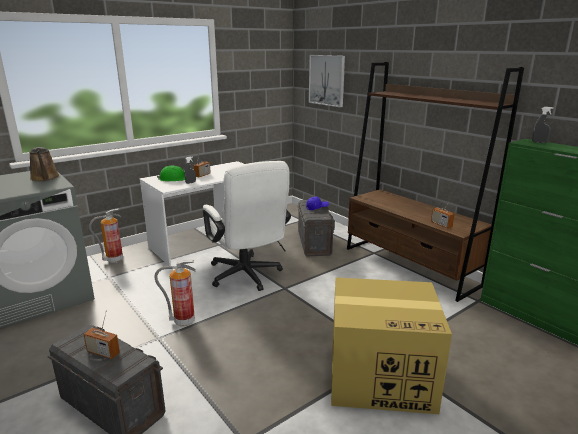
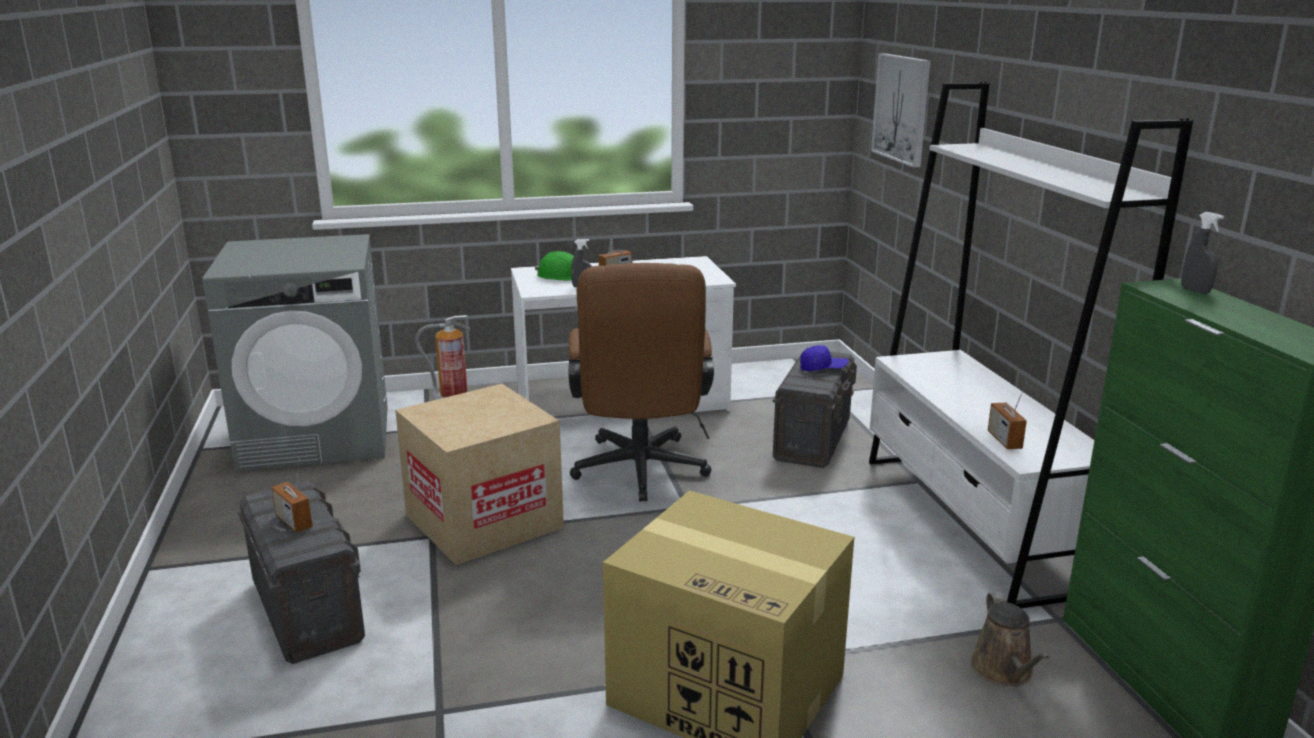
camera: 25 degrees right, 0 degrees up
brown watering can [29,147,60,181] -> brown watering can moved to [971,592,1049,686]
fire extinguisher [154,260,196,327] -> cardboard box [395,384,564,565]
white office chair [203,161,291,291] -> brown office chair [569,263,714,501]
brown bookcase [347,62,524,302] -> white bookcase [869,82,1193,608]

